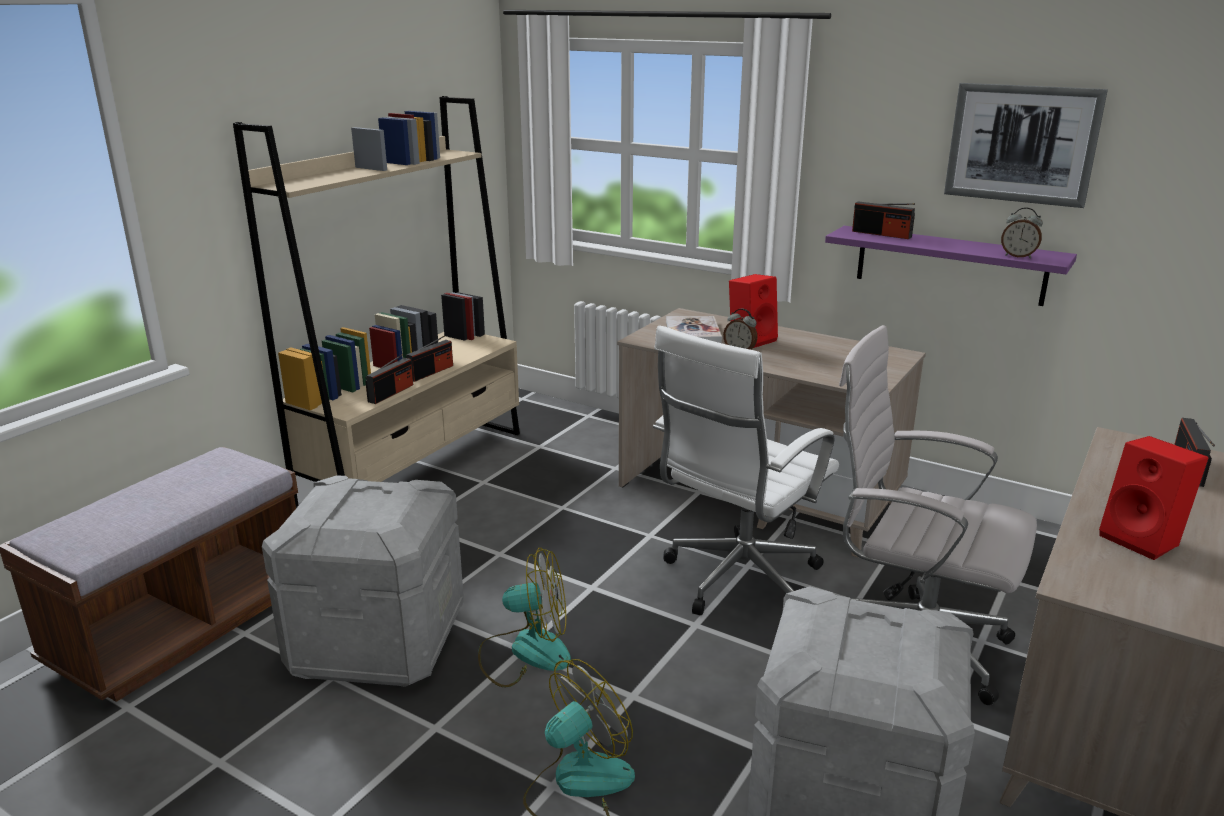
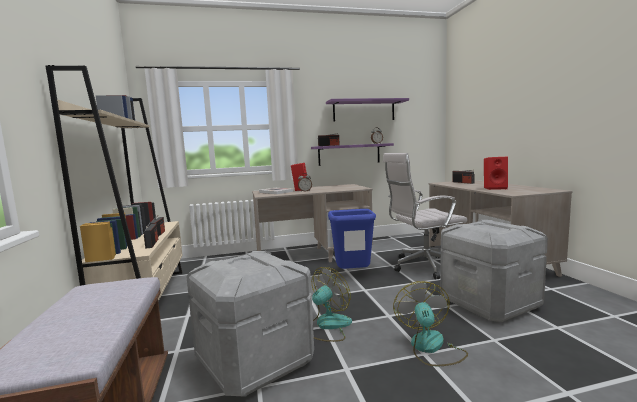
camera: 45 degrees left, 15 degrees down
white office chair [653,325,839,615] -> blue trash can [328,209,376,269]
picture [944,83,1108,208] -> purple shelf [326,98,409,121]

